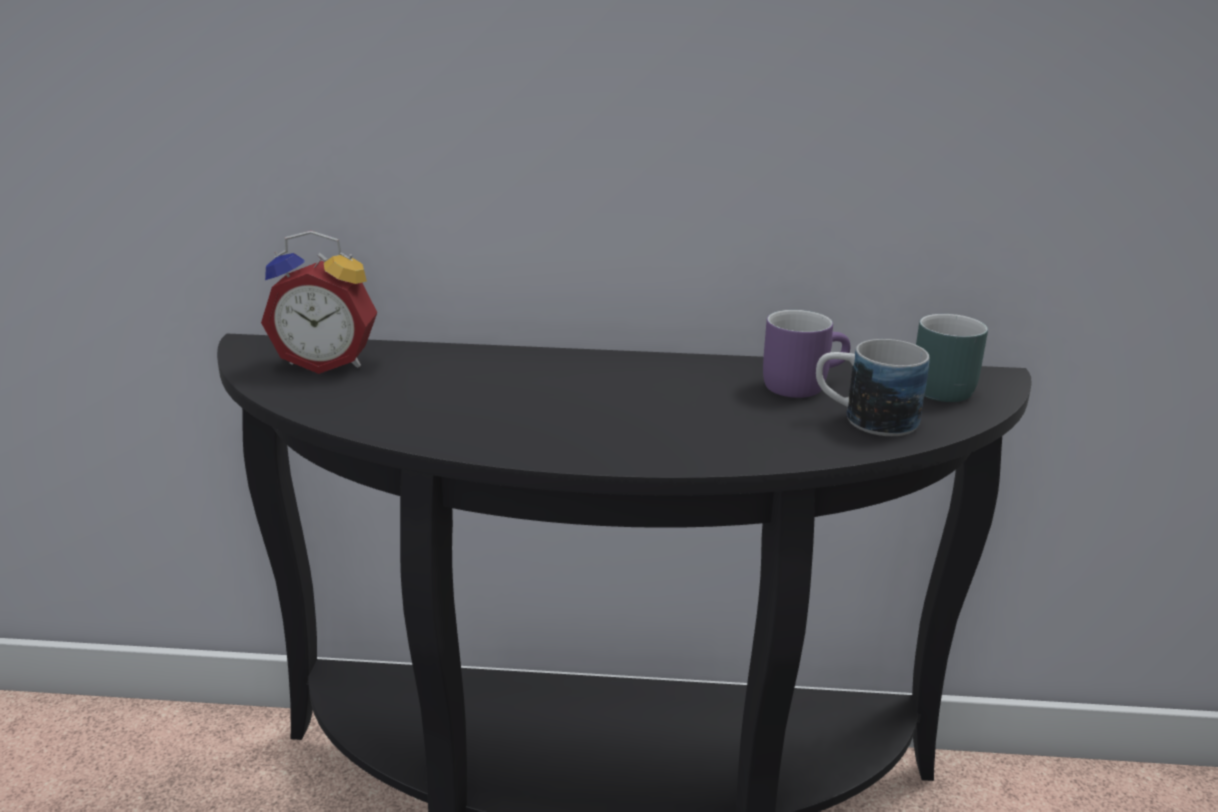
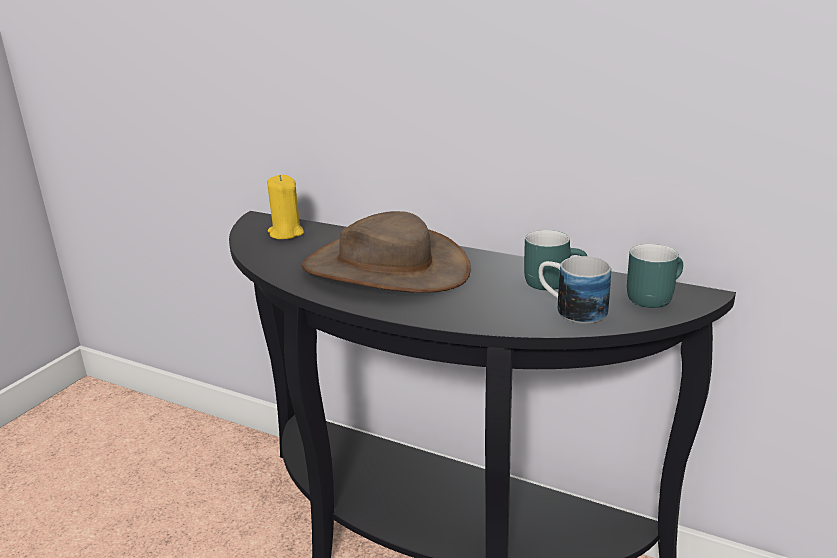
camera: 25 degrees right, 0 degrees up
alarm clock [261,231,377,374] -> yellow candle [267,175,304,239]
purple mug [763,310,851,398] -> turquoise mug [524,230,587,290]
none -> brown hat [302,211,471,293]

